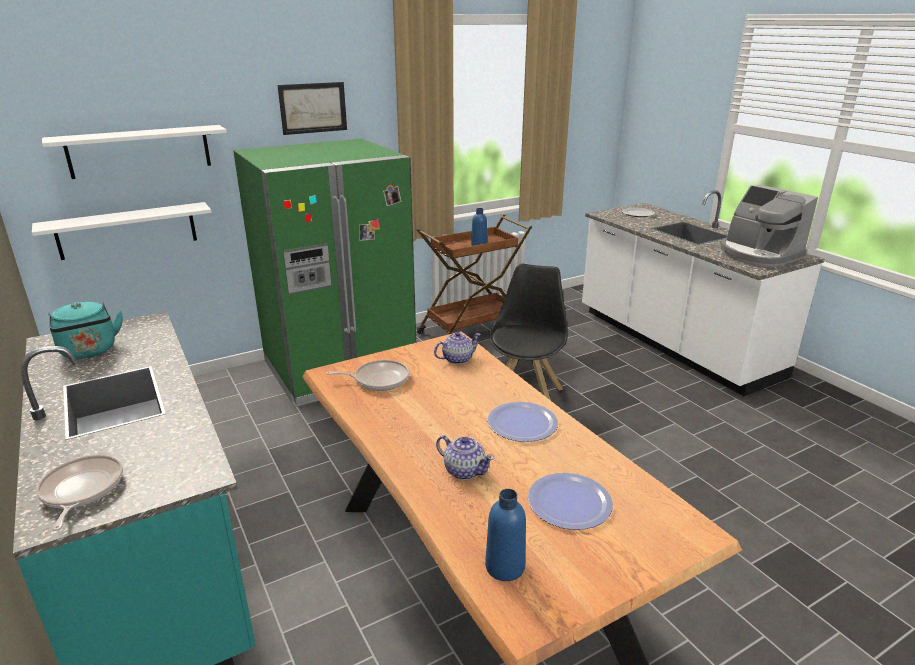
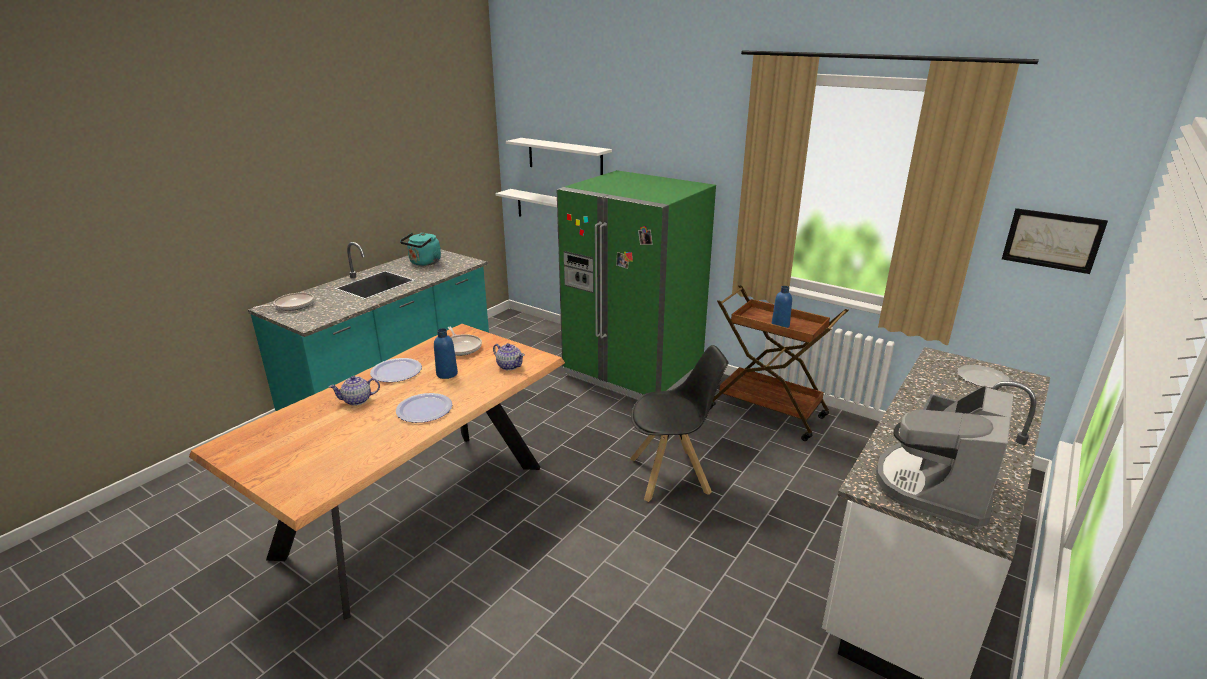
camera: 65 degrees right, 0 degrees up
picture [278,82,347,135] -> picture moved to [1002,208,1108,274]
teapot [436,435,495,480] -> teapot turned 60 degrees clockwise [329,376,380,406]
blue bottle [485,489,526,581] -> blue bottle moved to [434,328,458,379]
plate [528,473,613,530] -> plate moved to [370,358,422,382]

